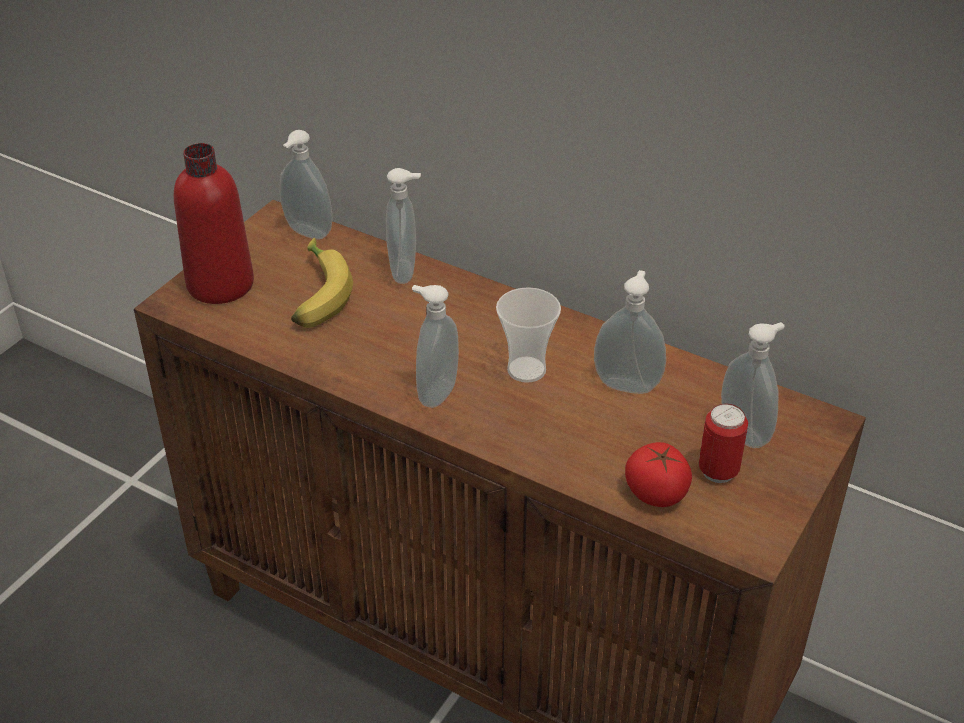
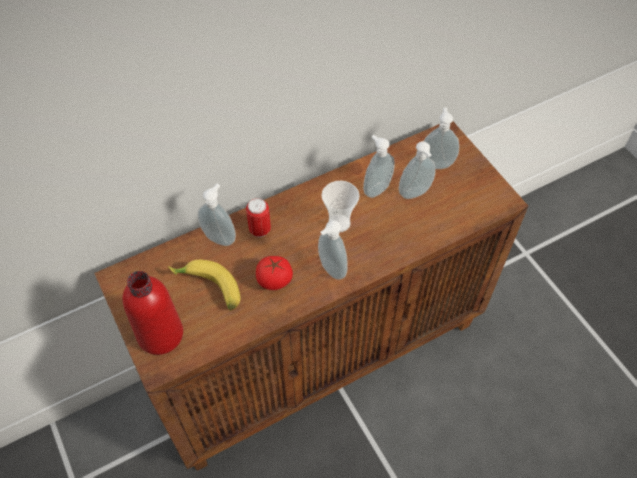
camera: 60 degrees left, 15 degrees up
soap dispenser [280,130,333,239] -> soap dispenser moved to [399,141,436,199]
tomato [625,442,692,507] -> tomato moved to [256,256,293,290]
can [699,403,748,483] -> can moved to [246,198,271,237]

